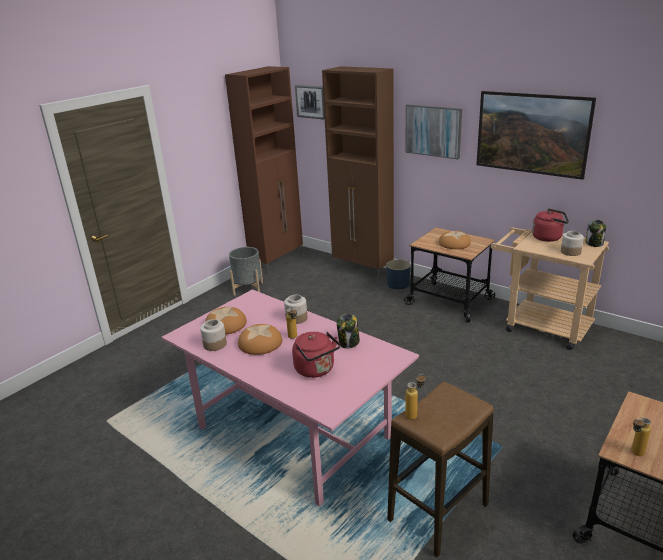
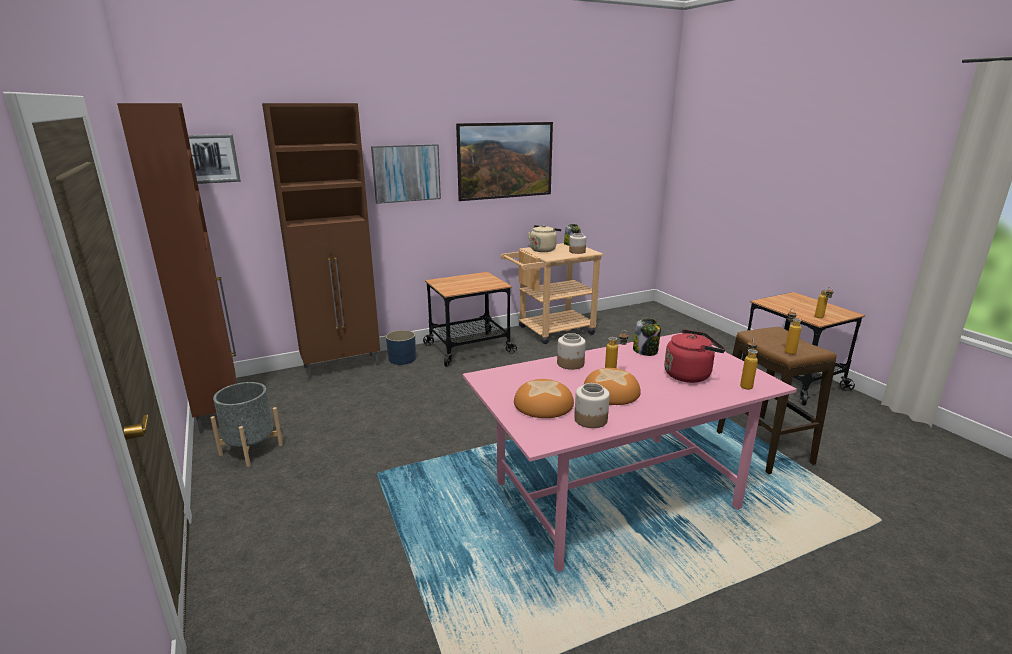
camera: 65 degrees left, 5 degrees down
bread [439,231,471,249] -> none
red kettle [532,209,569,242] -> beige kettle [528,225,561,252]
none -> bottle [740,338,758,390]

